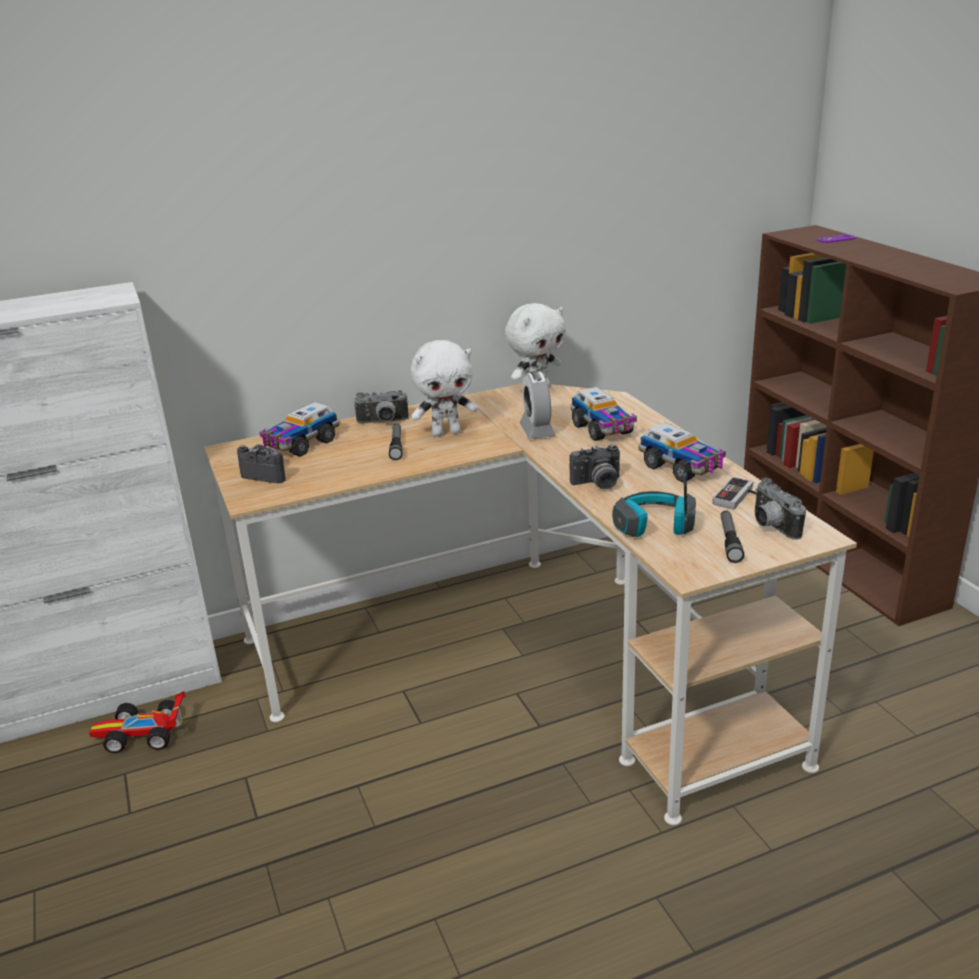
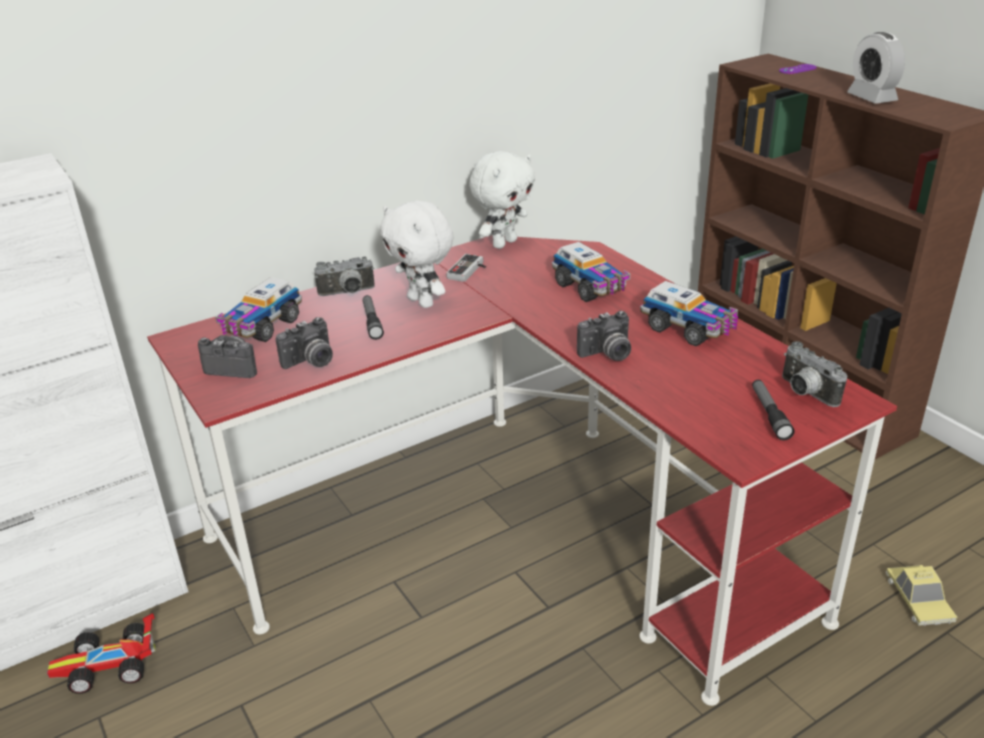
camera: 10 degrees left, 5 degrees up
beige desk [204,383,857,825] -> red desk [147,235,897,706]
white plush toy [411,340,478,437] -> white plush toy turned 75 degrees clockwise [380,201,454,308]
alarm clock [520,371,555,439] -> alarm clock moved to [847,32,905,104]
headphones [612,473,696,538] -> none
game controller [713,477,757,510] -> game controller moved to [446,254,486,282]
none -> camera [276,317,333,369]
none -> toy car [886,565,958,626]

